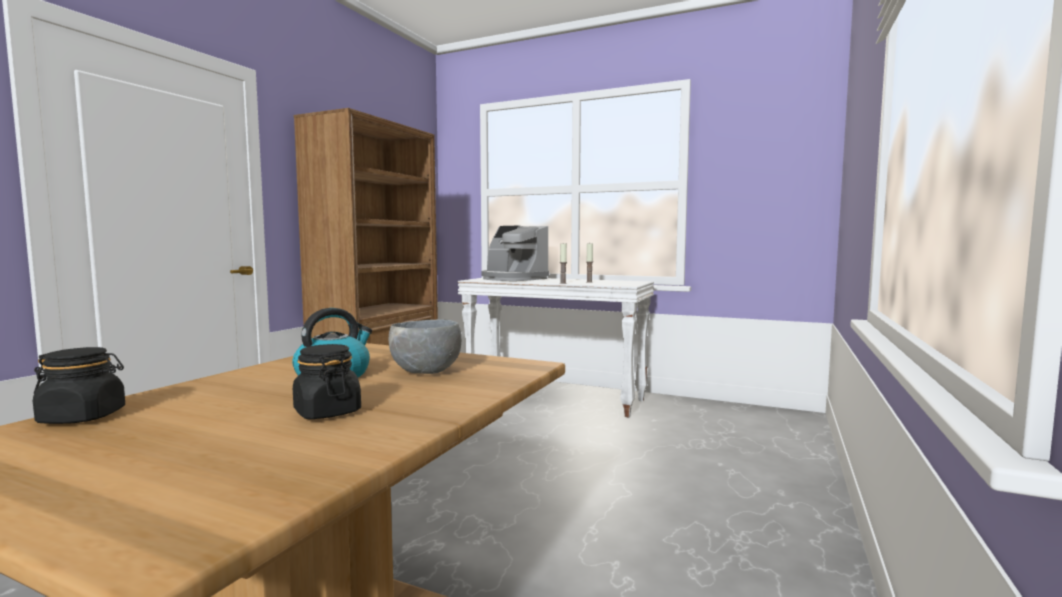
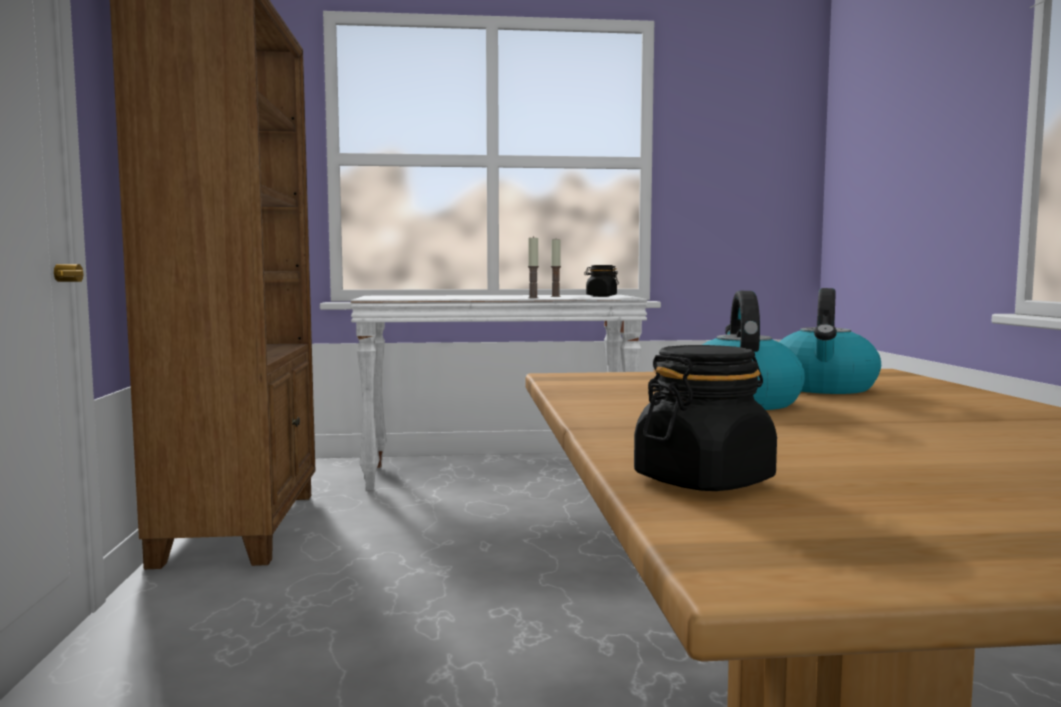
camera: 30 degrees left, 0 degrees up
black jar [293,344,361,419] -> black jar moved to [584,265,619,297]
grey bowl [389,319,462,374] -> kettle [780,288,881,394]
coffee machine [481,225,549,281] -> none

